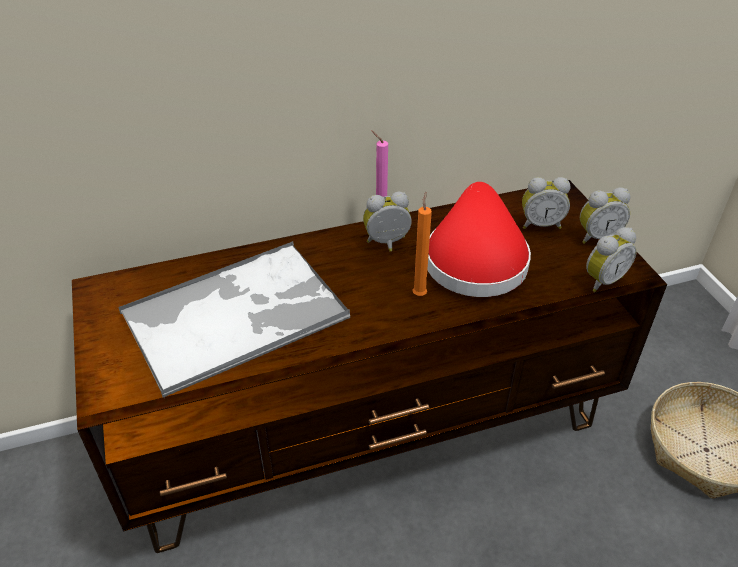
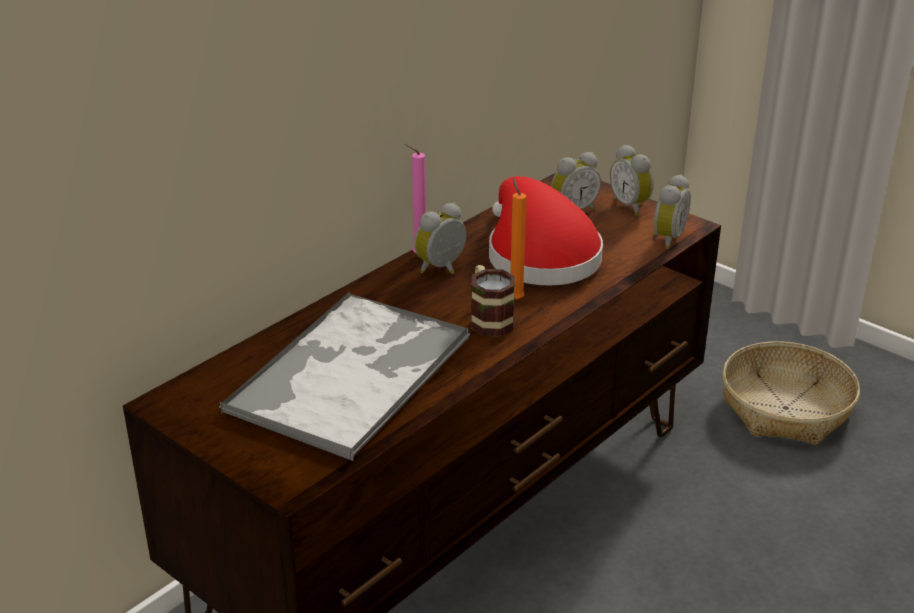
camera: 30 degrees left, 10 degrees down
alarm clock [580,187,630,244] -> alarm clock turned 105 degrees clockwise [610,144,654,216]
none -> mug [471,265,515,336]

